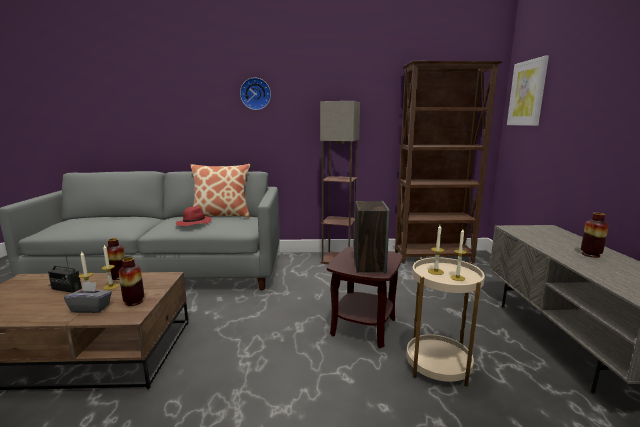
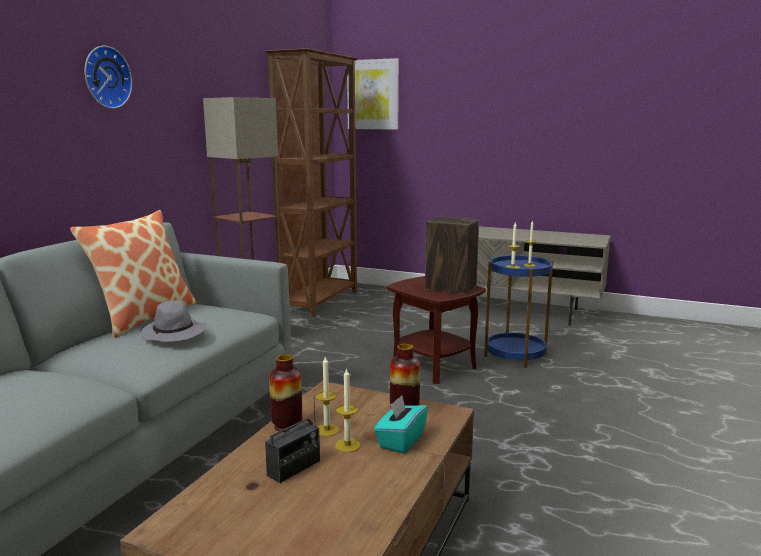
camera: 65 degrees left, 0 degrees up
grey tissue box [64,282,112,313] -> turquoise tissue box [374,395,428,454]
red hat [176,206,212,226] -> grey hat [141,300,207,342]
beige side table [406,257,485,387] -> blue side table [484,254,553,367]
vase [581,212,609,258] -> none

